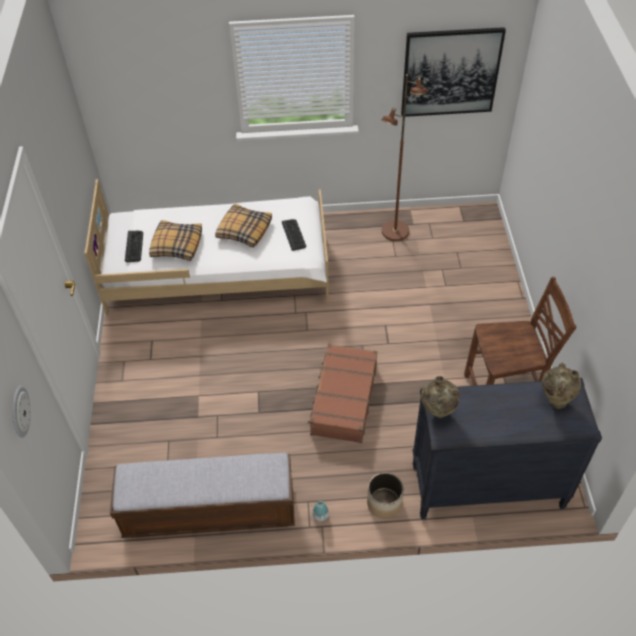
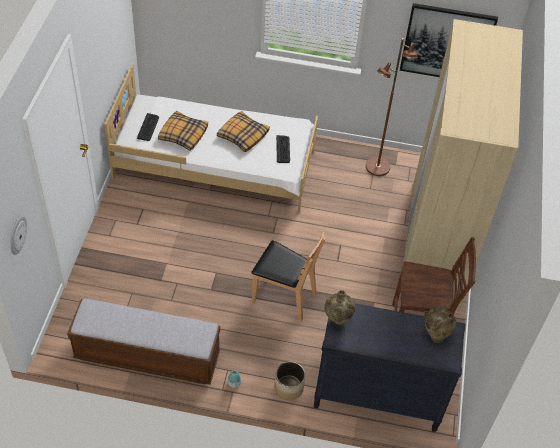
camera: 10 degrees right, 0 degrees up
brown suitcase [308,344,377,443] -> brown chair [251,231,326,321]
none -> beige wardrobe [400,19,523,305]

